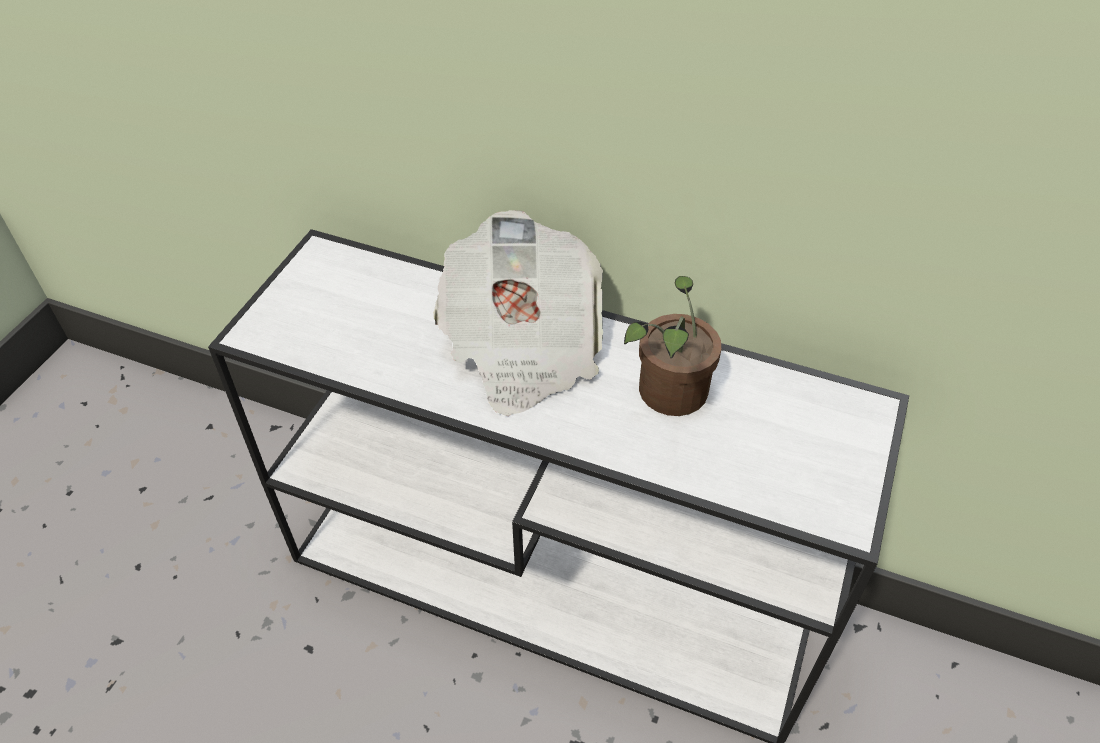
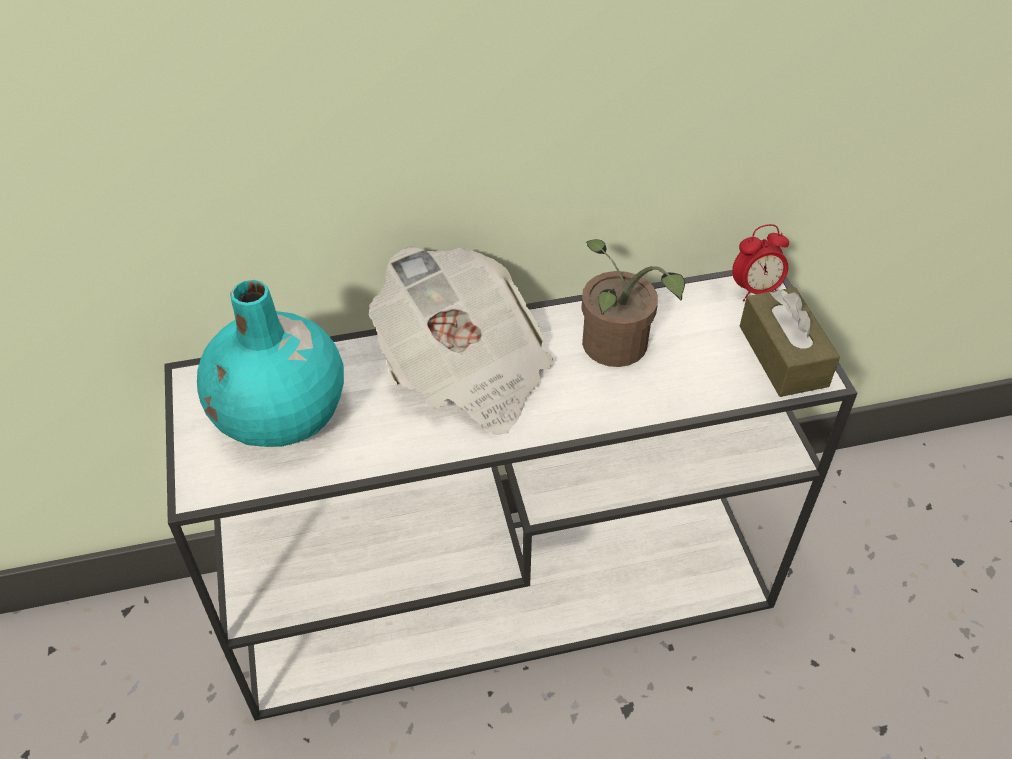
camera: 35 degrees left, 0 degrees up
none -> turquoise vase [197,280,344,447]
none -> alarm clock [732,224,789,301]
none -> brown tissue box [740,287,840,397]

